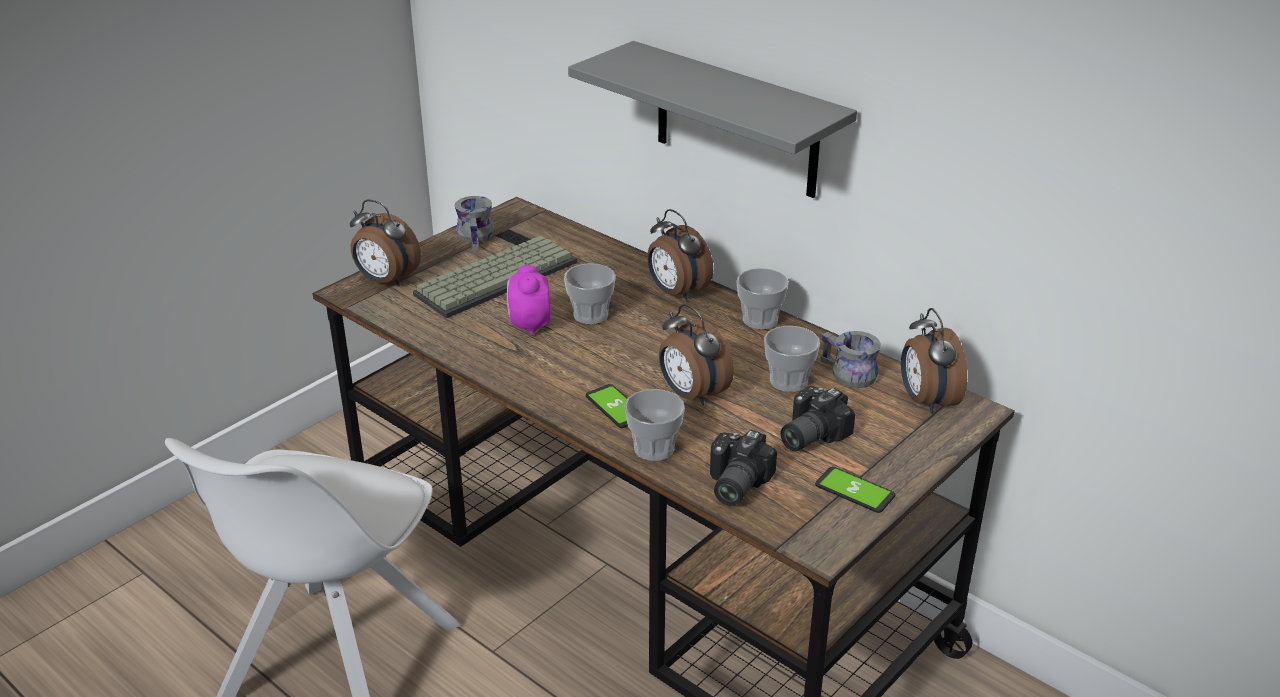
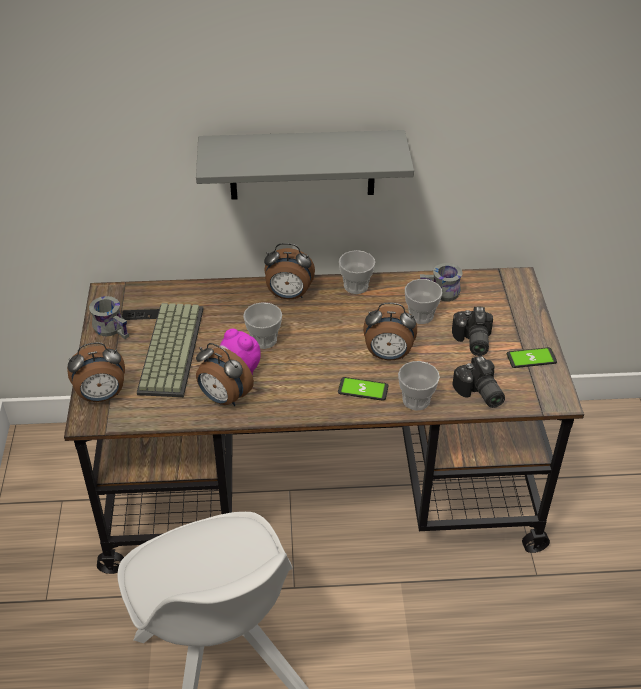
camera: 45 degrees left, 10 degrees up
alarm clock [901,308,967,414] -> alarm clock moved to [196,343,254,406]

